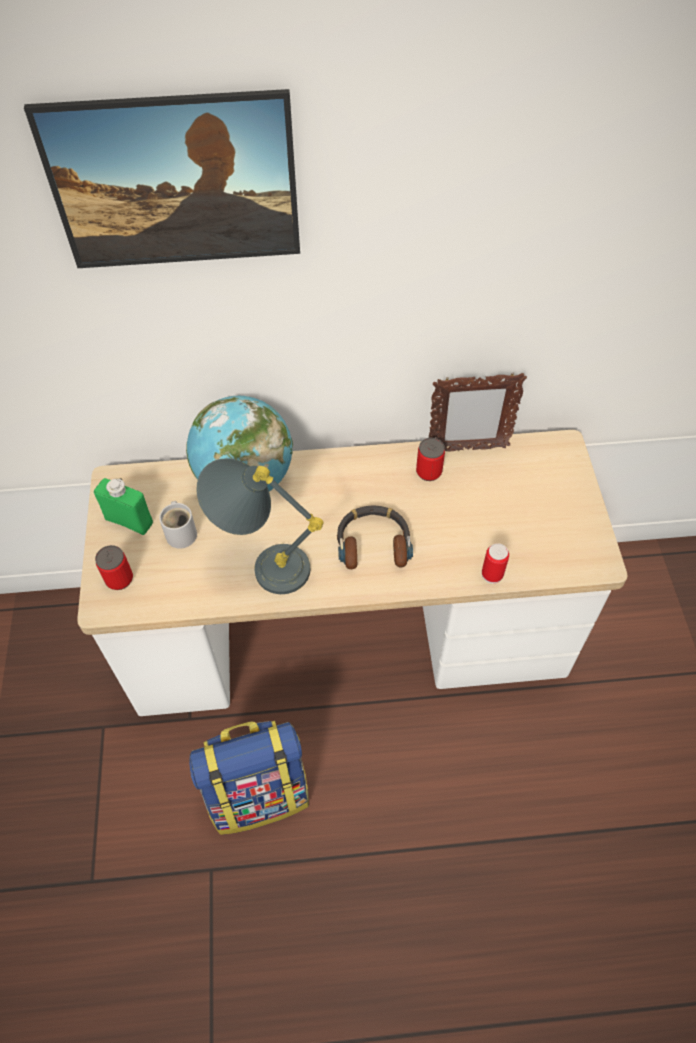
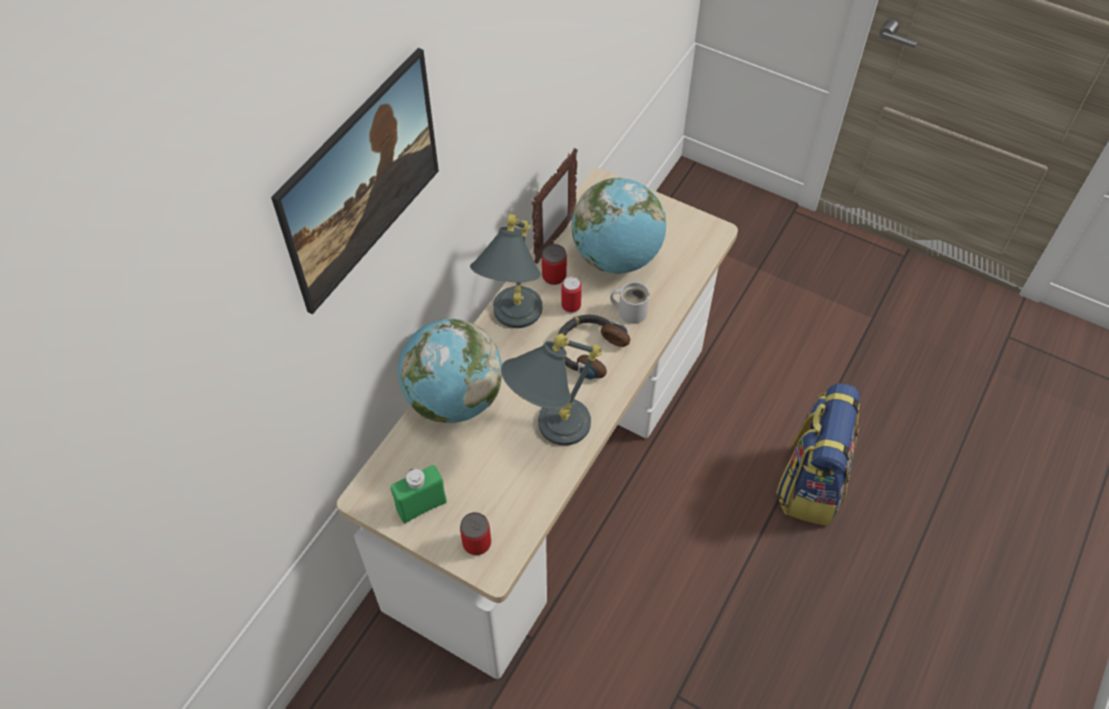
camera: 55 degrees left, 0 degrees up
white mug [159,501,197,549] -> white mug moved to [610,282,649,324]
backpack [189,721,309,835] -> backpack moved to [776,383,860,526]
can [482,543,509,584] -> can moved to [561,276,582,314]
none -> grey table lamp [470,214,542,328]
none -> globe [572,178,666,274]

